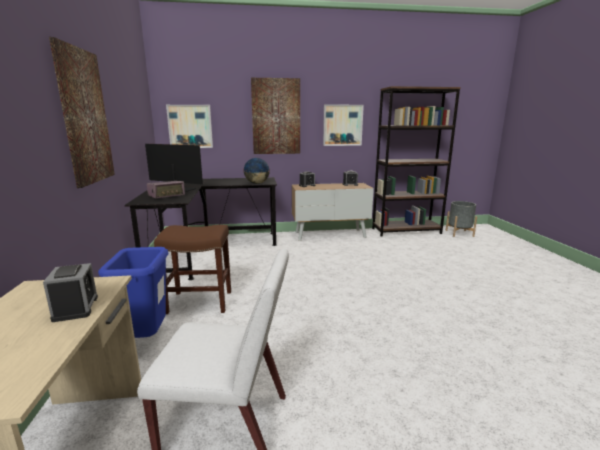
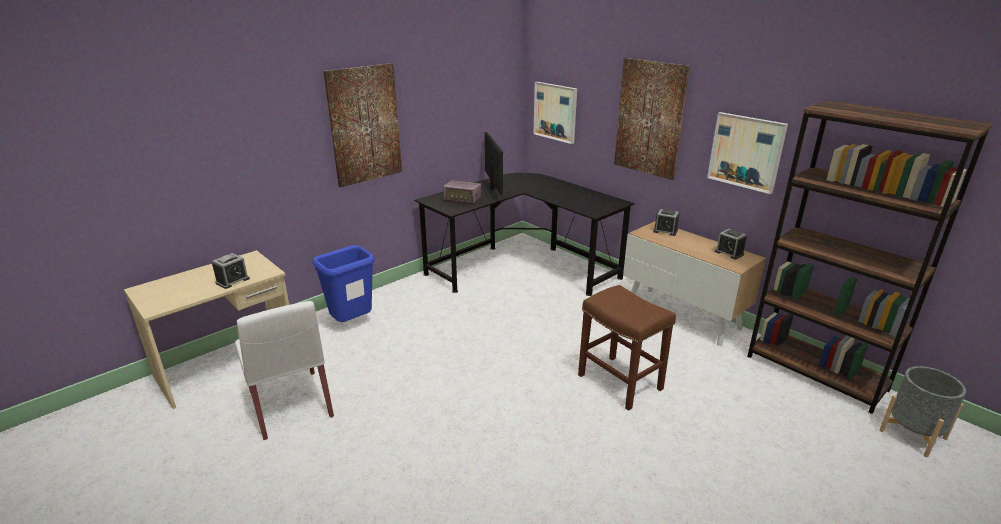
camera: 55 degrees right, 10 degrees up
brown stool [154,225,231,314] -> brown stool moved to [578,285,676,411]
globe [243,158,270,184] -> none

